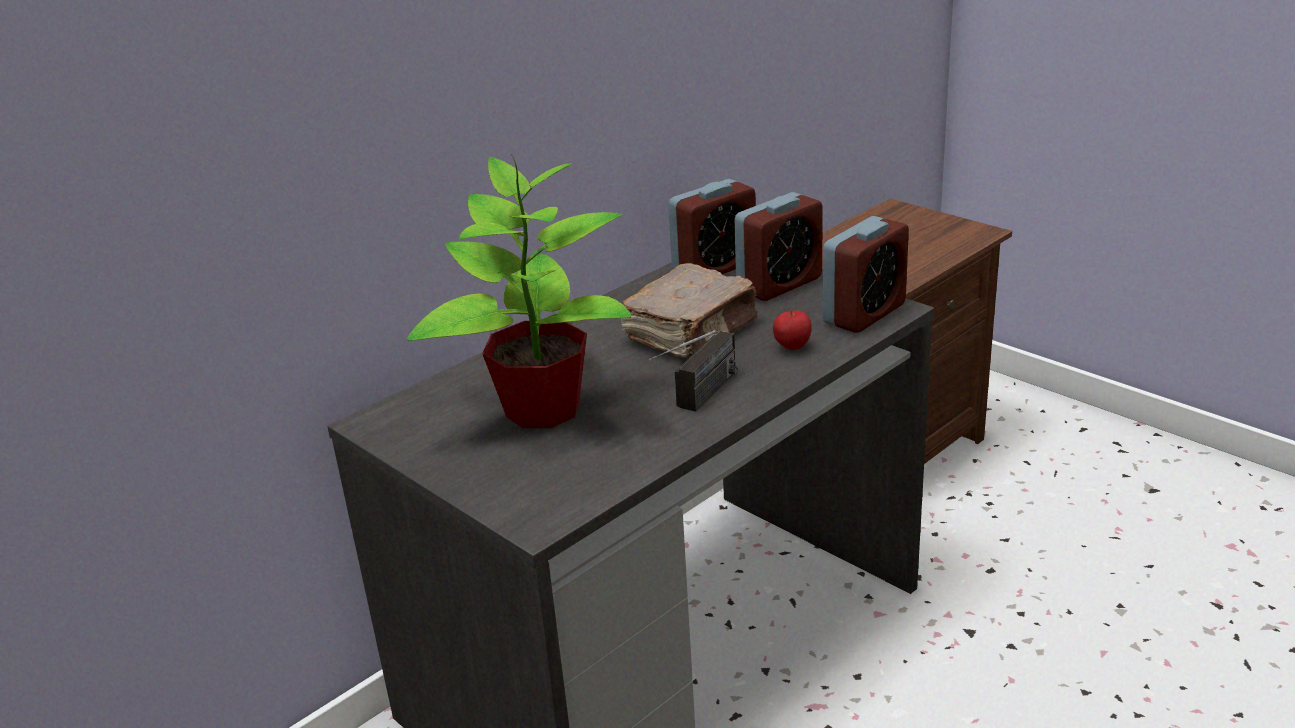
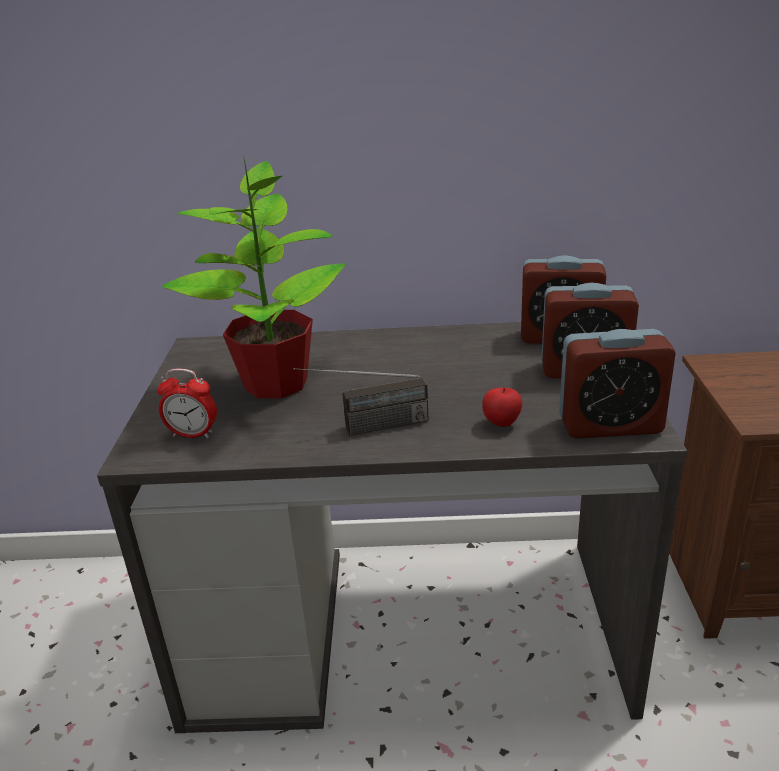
camera: 45 degrees right, 0 degrees up
brown book [621,263,758,358] -> none
none -> alarm clock [157,369,217,438]

